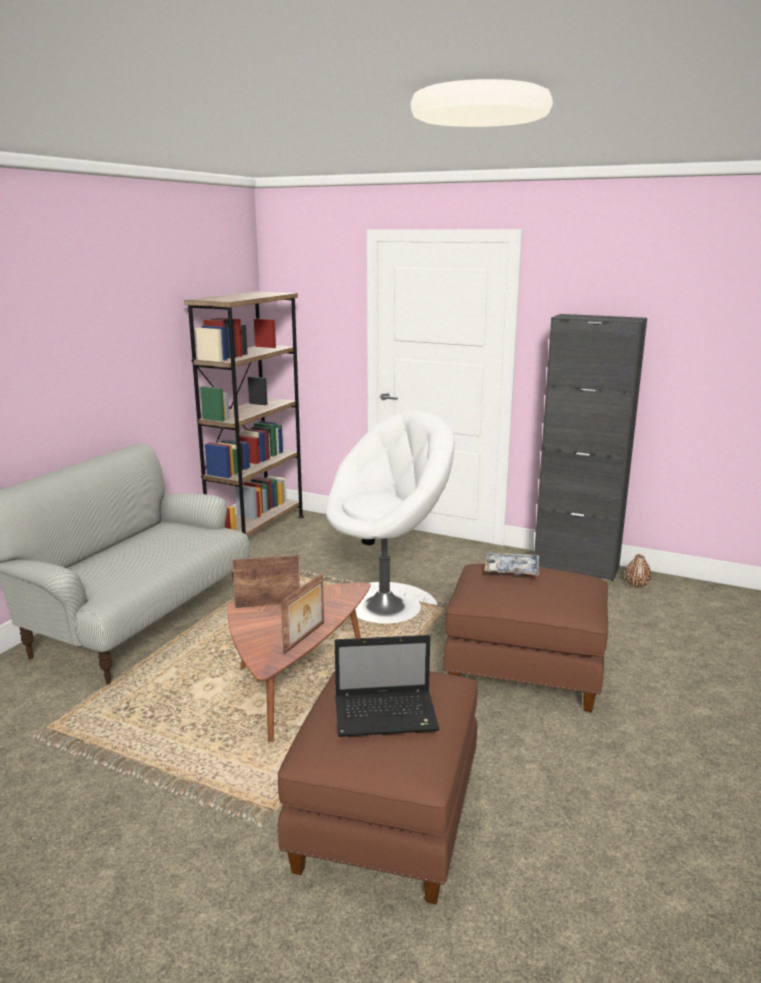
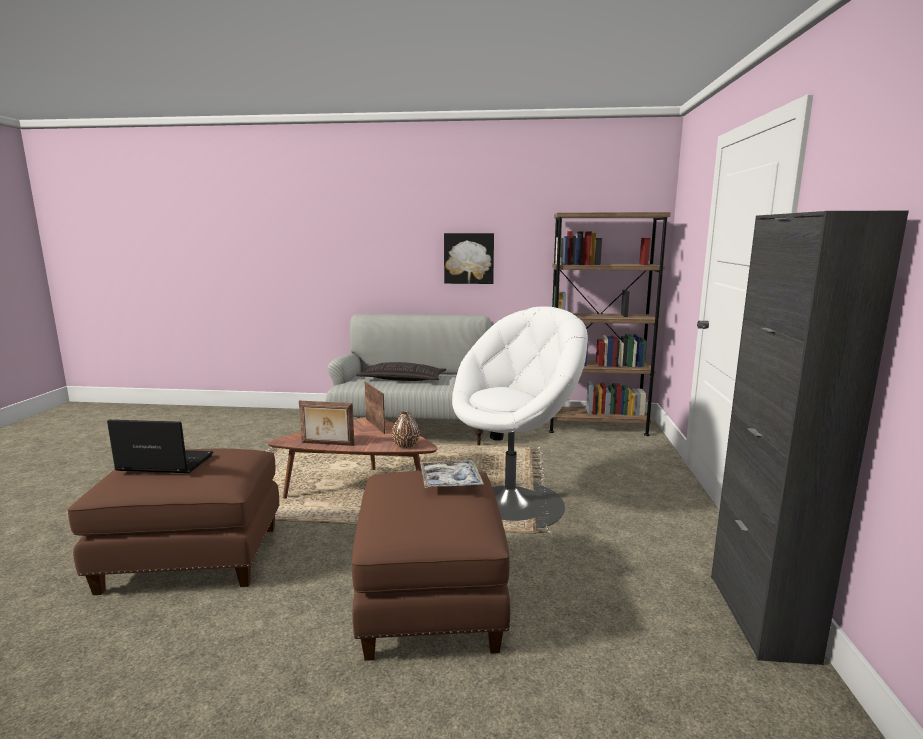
camera: 70 degrees right, 5 degrees down
white armchair [326,410,455,624] -> white armchair turned 75 degrees counterclockwise [452,306,588,530]
laptop [335,635,439,737] -> laptop turned 120 degrees clockwise [107,420,213,473]
brown vase [625,554,651,588] -> brown vase moved to [392,411,420,448]
none -> pillow [356,362,446,381]
none -> picture [444,233,494,284]

